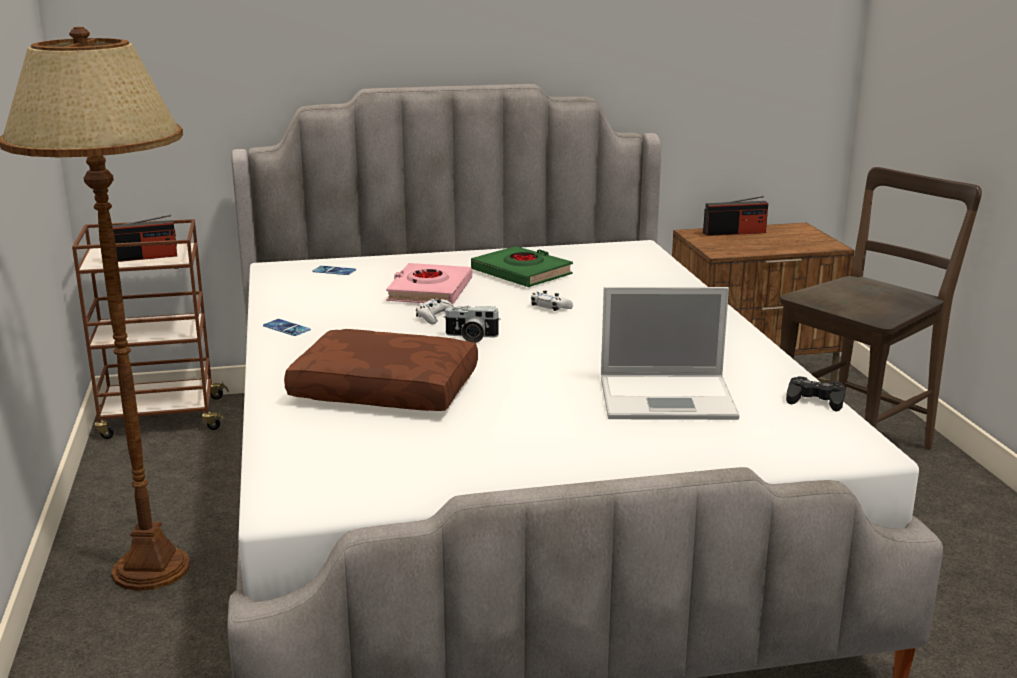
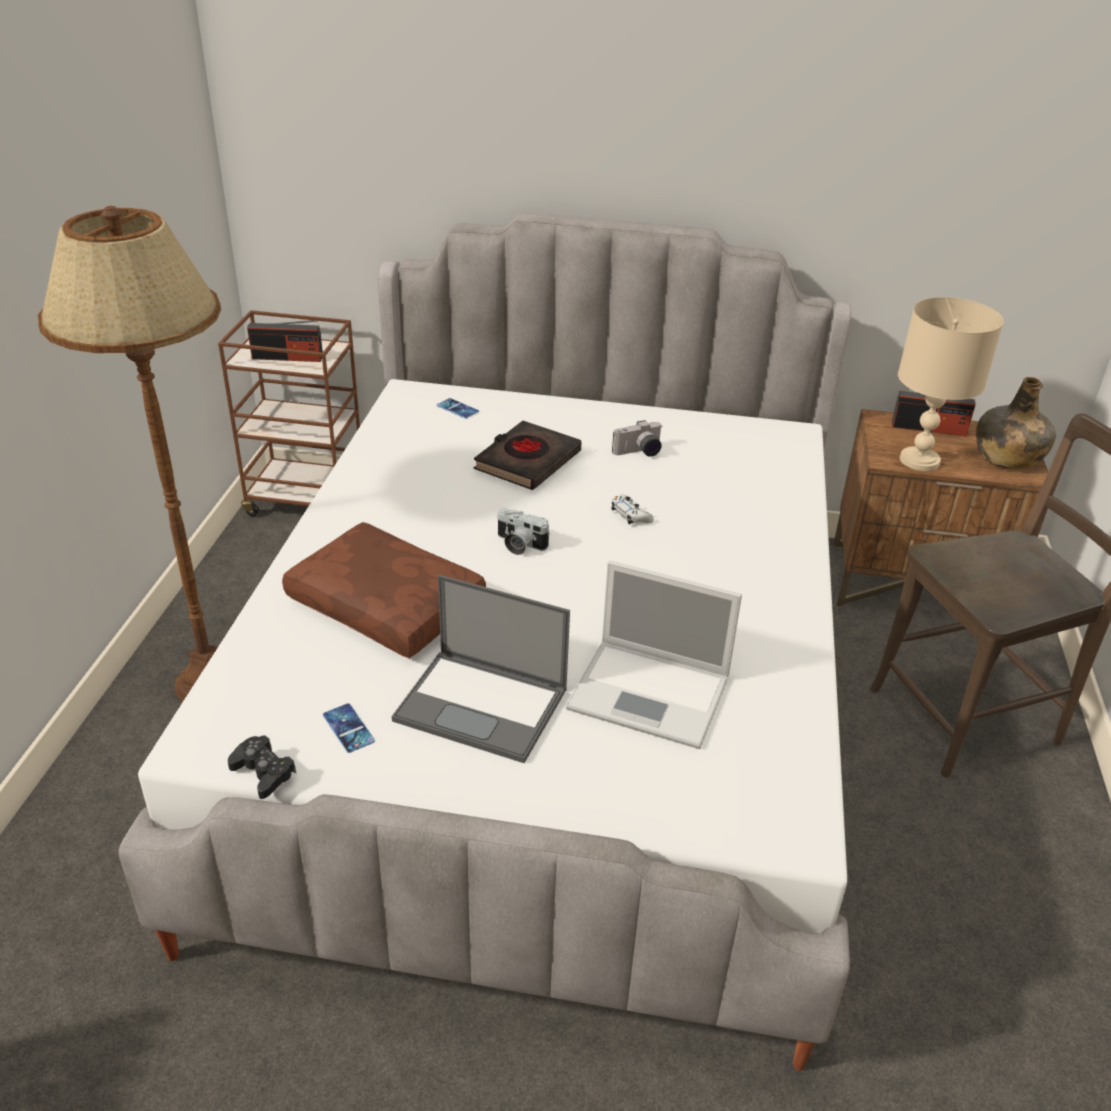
camera: 20 degrees right, 15 degrees up
phone [263,319,311,336] -> phone moved to [323,703,375,753]
pink book [386,263,472,305] -> black book [474,421,581,490]
white game controller [416,298,454,324] -> none
green book [471,246,573,287] -> camera [612,420,662,457]
black game controller [786,376,846,412] -> black game controller moved to [228,736,296,799]
none -> laptop [392,575,570,763]
none -> beige table lamp [898,297,1004,471]
none -> green bottle [976,377,1056,470]

